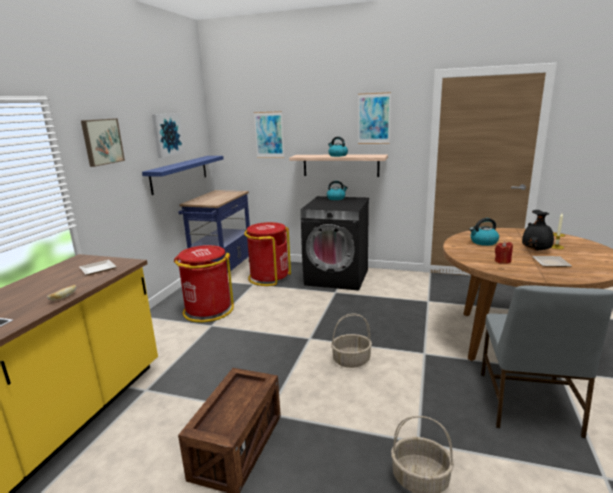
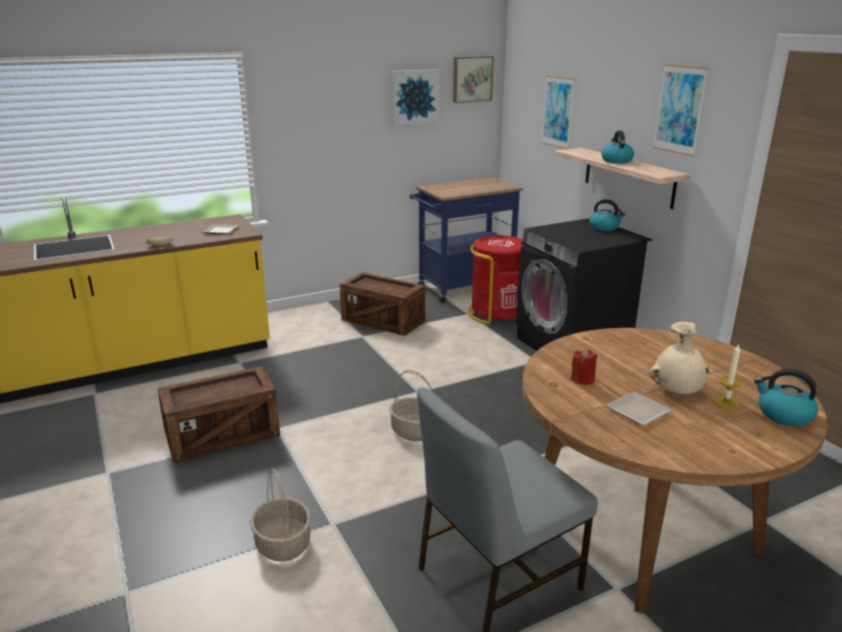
camera: 45 degrees right, 5 degrees up
picture [81,118,125,167] -> picture moved to [453,56,494,103]
blue shelf [142,156,224,195] -> none
red trash can [174,245,234,322] -> crate [340,272,425,336]
kettle [469,218,499,246] -> kettle moved to [754,369,818,426]
black vase [522,210,554,251] -> beige vase [649,322,709,394]

